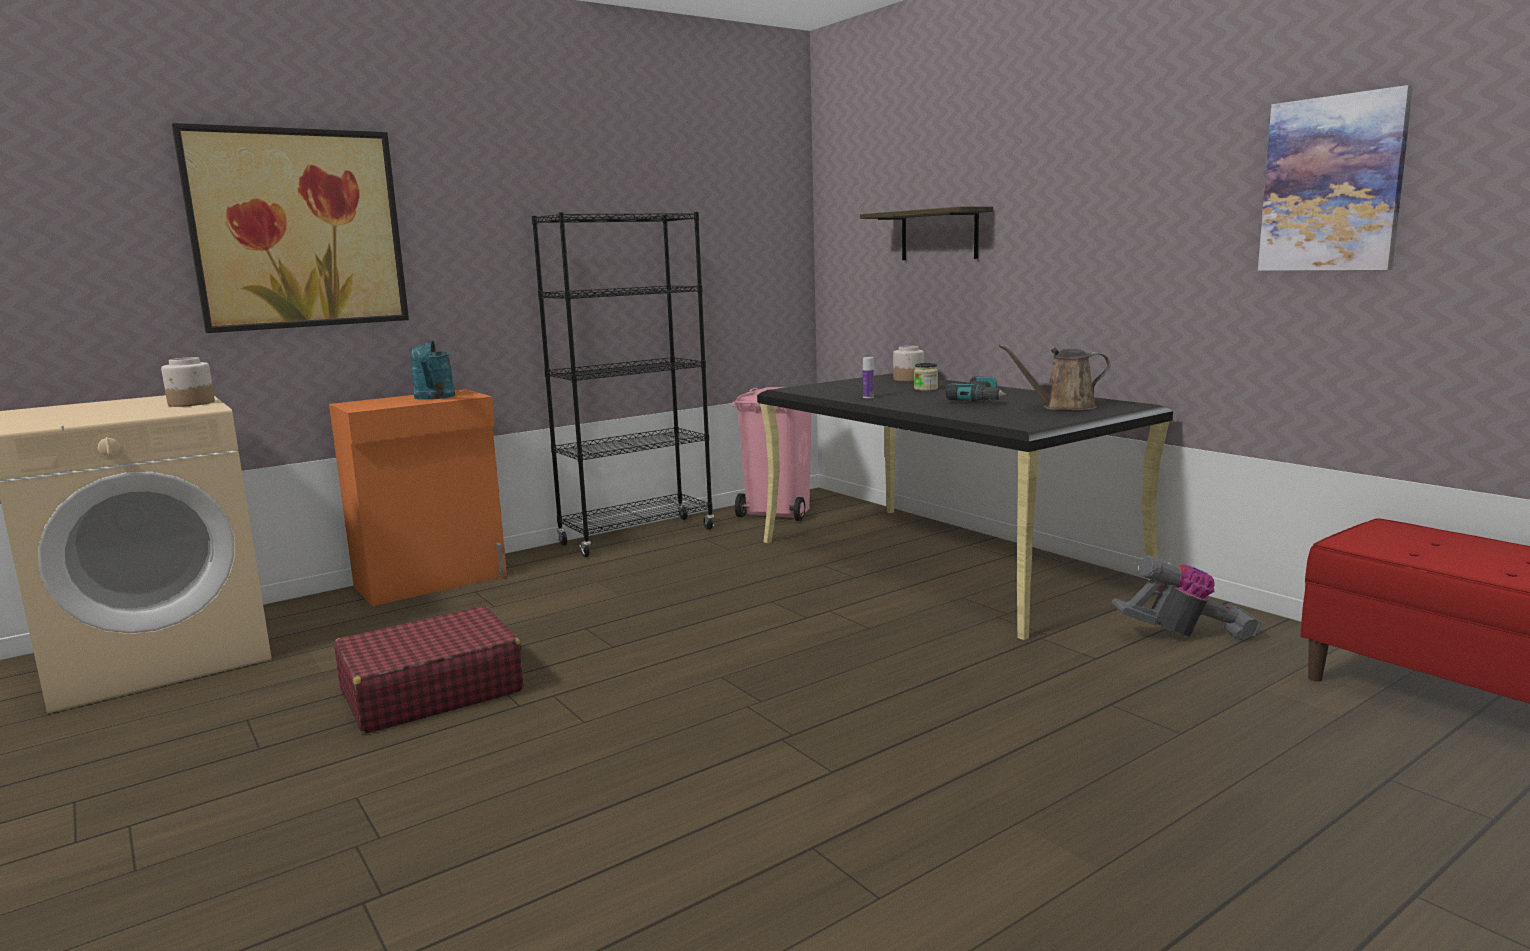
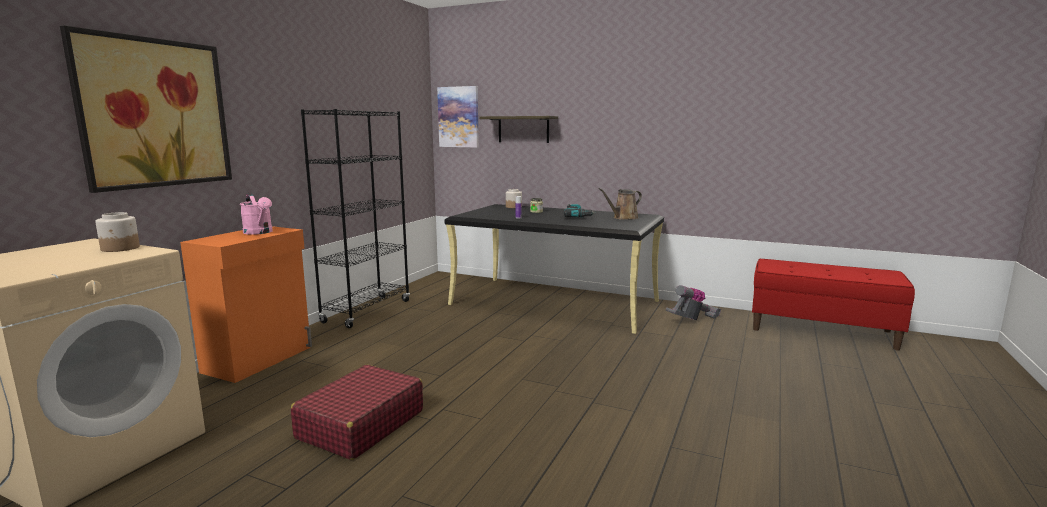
camera: 30 degrees left, 0 degrees up
turquoise watering can [409,341,455,400] -> pink watering can [240,193,273,235]
pink trash can [732,387,811,521] -> none
picture [1258,85,1413,271] -> picture moved to [437,86,479,148]

